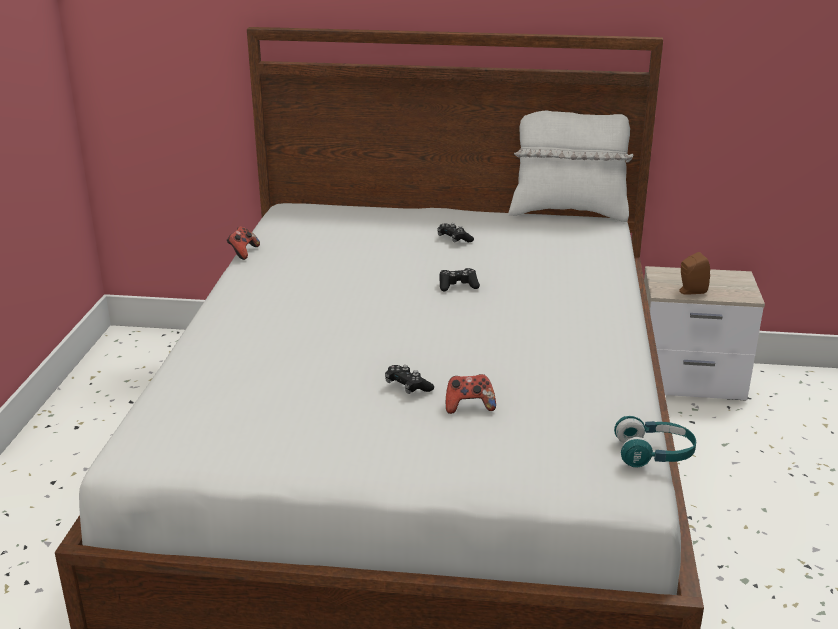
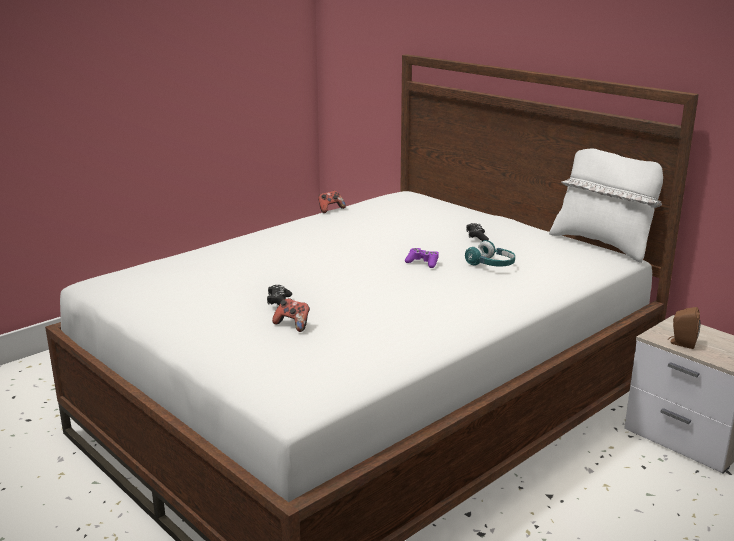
camera: 40 degrees right, 5 degrees down
black game controller [439,268,480,292] -> purple game controller [405,248,439,268]
turquoise headphones [614,416,696,468] -> turquoise headphones moved to [465,240,515,267]

